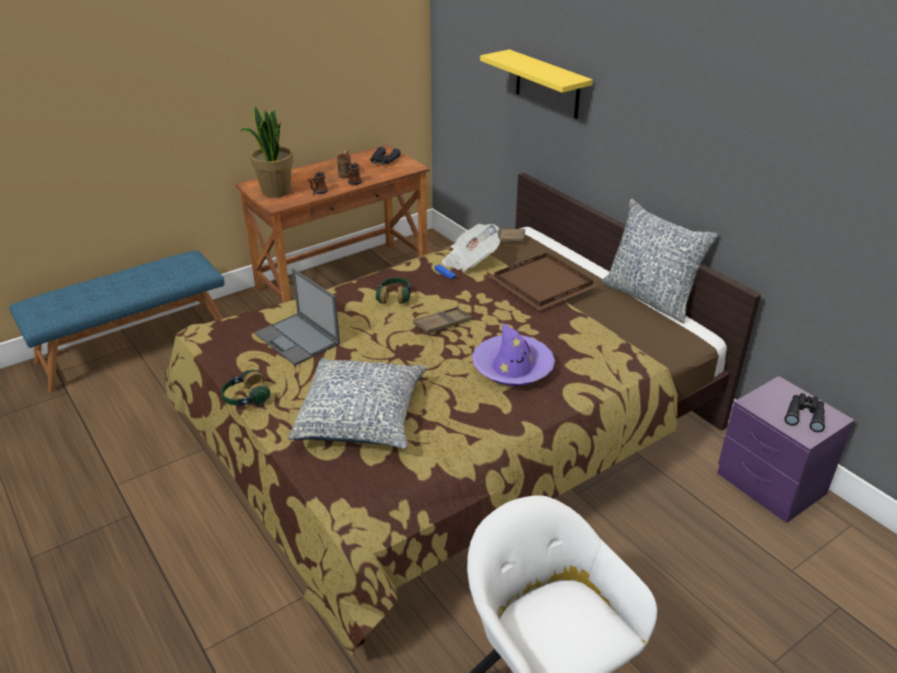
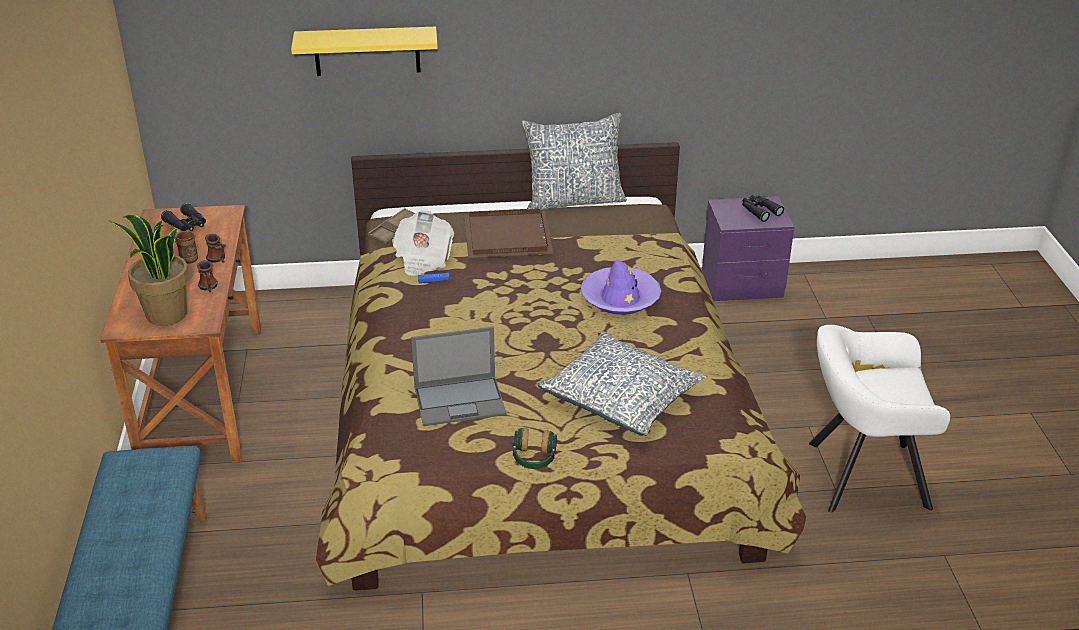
camera: 60 degrees left, 0 degrees up
headphones [376,277,411,304] -> none
brown tray [413,307,472,334] -> none

